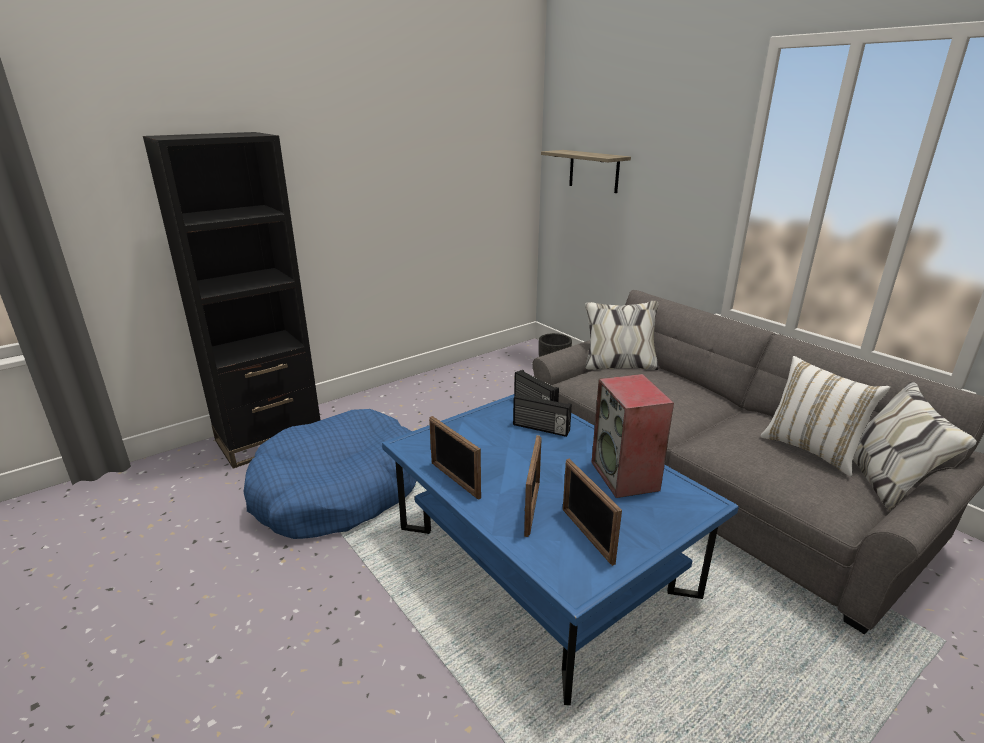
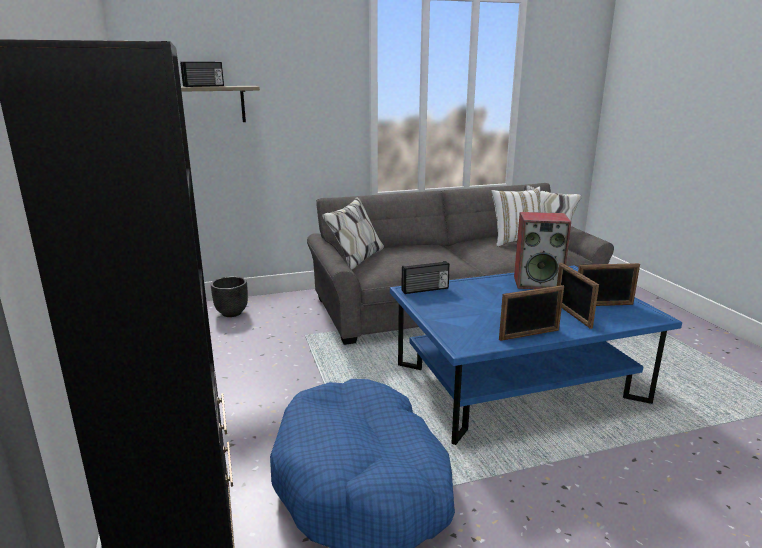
camera: 70 degrees left, 5 degrees down
radio [513,393,572,437] -> radio moved to [180,62,224,87]
picture frame [524,435,542,537] -> picture frame turned 135 degrees counterclockwise [557,263,599,329]

